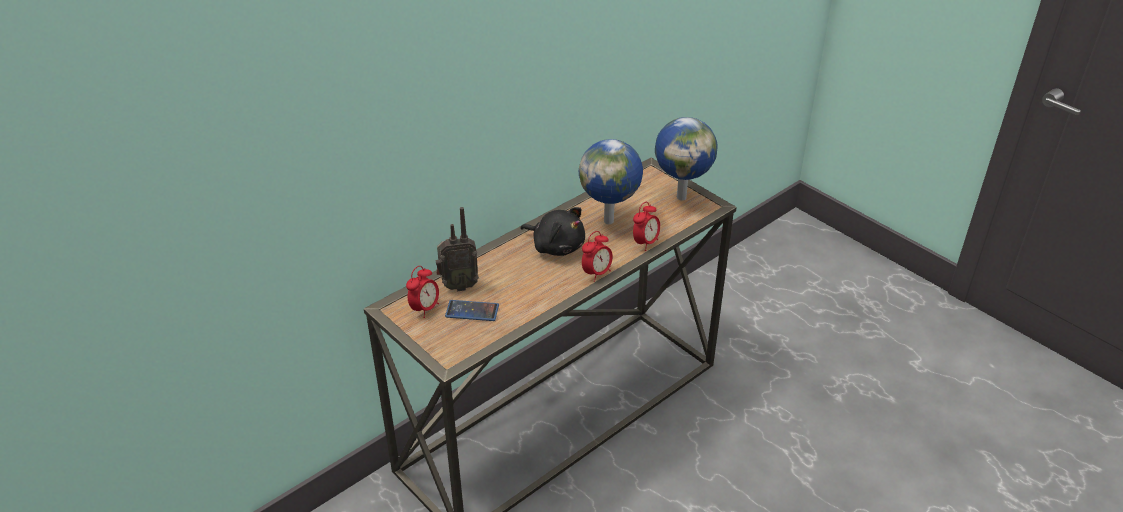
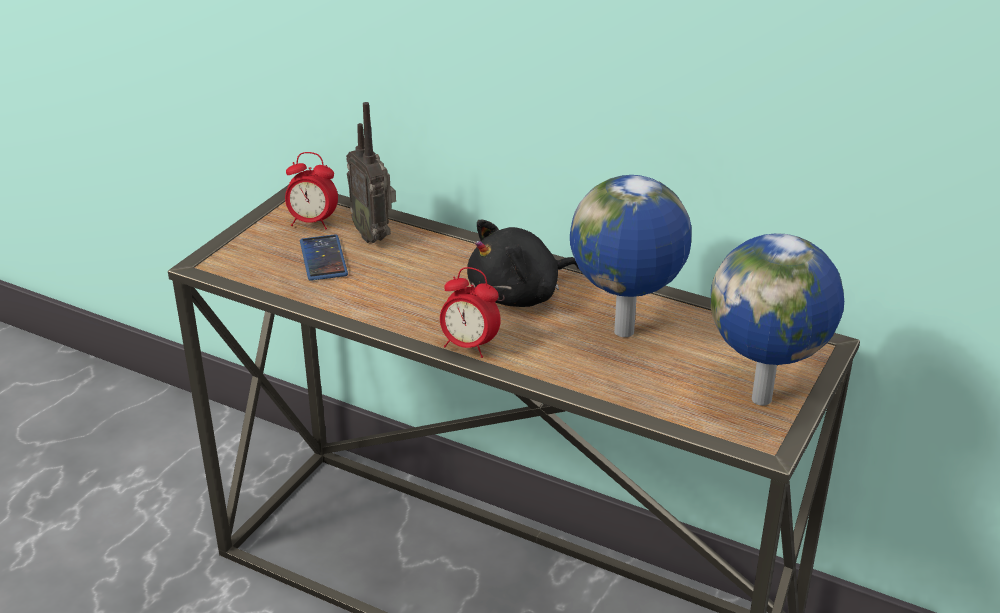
camera: 70 degrees right, 5 degrees down
black plush toy [521,207,585,256] -> black plush toy turned 45 degrees clockwise [467,220,579,307]
alarm clock [633,202,660,251] -> none

